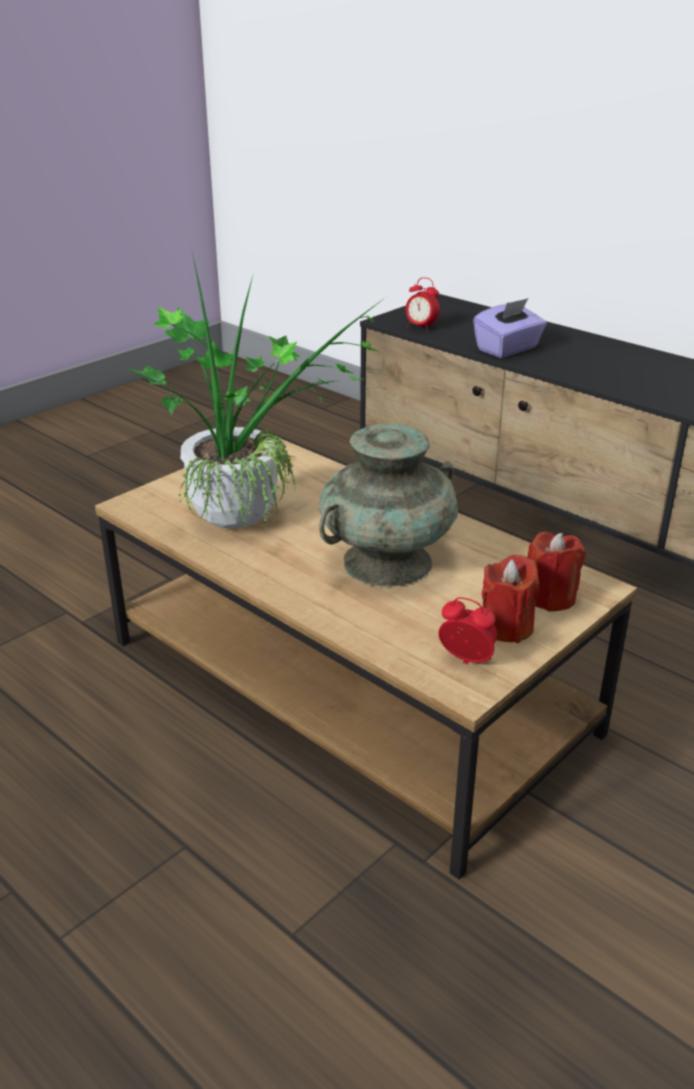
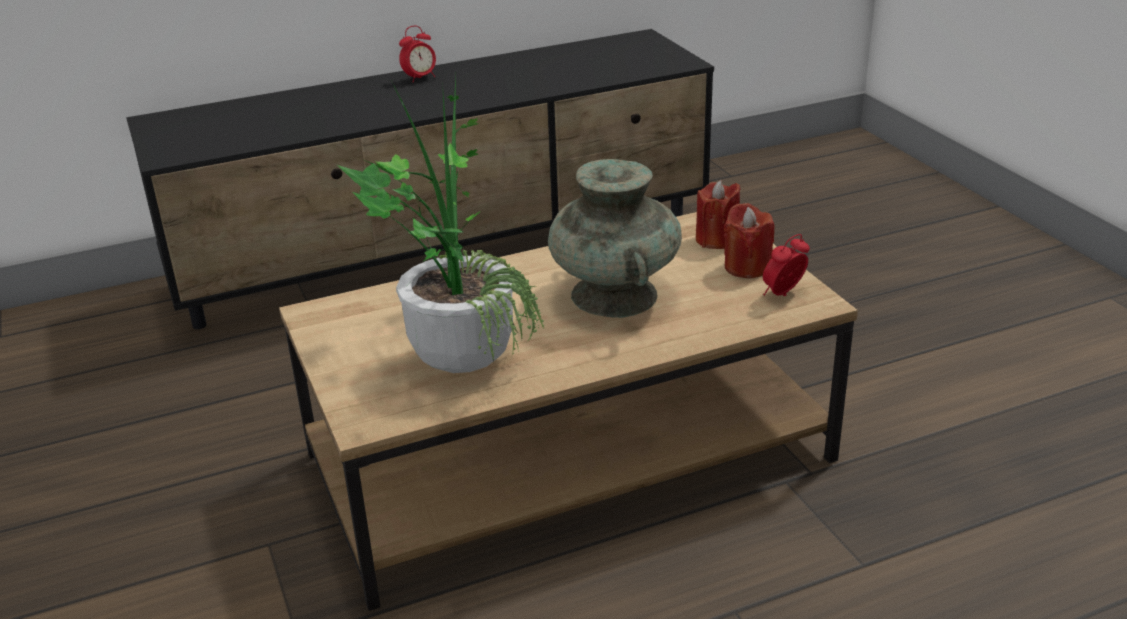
camera: 65 degrees left, 0 degrees up
alarm clock [405,277,440,331] -> alarm clock moved to [399,26,436,83]
purple tissue box [473,298,547,358] -> none

